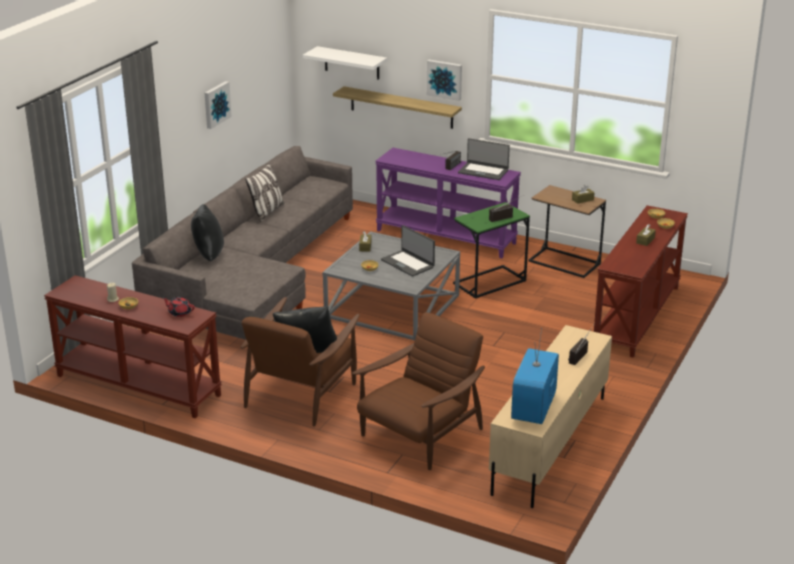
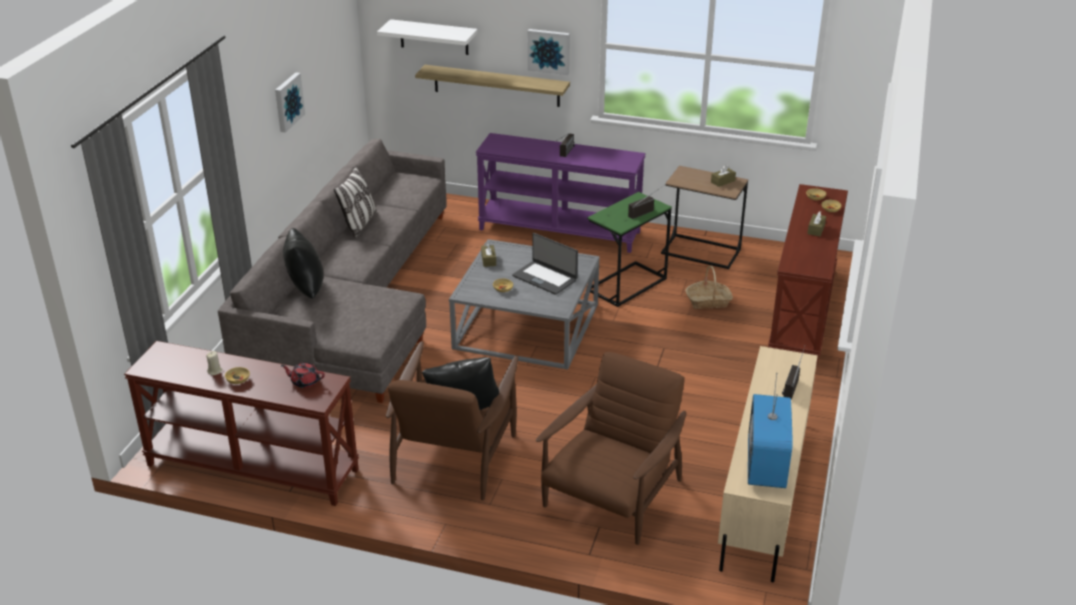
camera: 10 degrees left, 5 degrees up
laptop [458,138,510,180] -> none
none -> basket [686,266,733,309]

